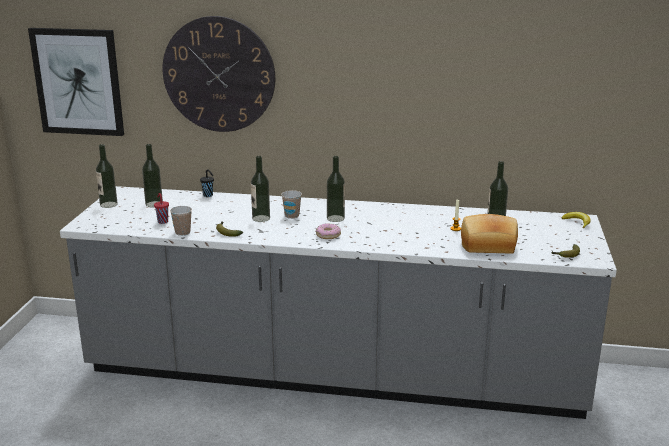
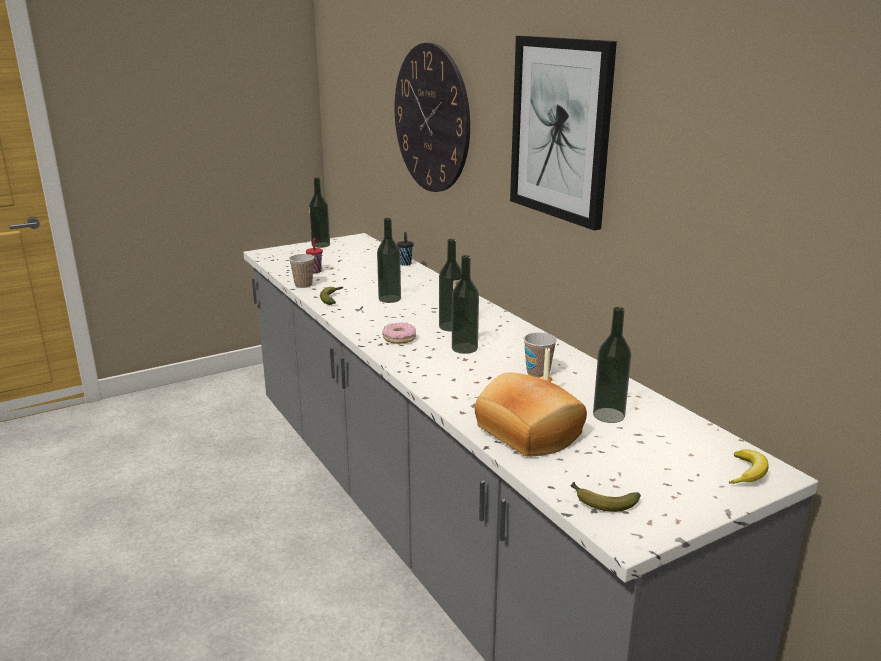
camera: 50 degrees right, 0 degrees up
picture [28,28,124,136] -> picture moved to [510,36,617,231]
bottle [142,144,163,208] -> bottle moved to [452,255,479,354]
cup [281,190,302,219] -> cup moved to [524,332,557,378]

